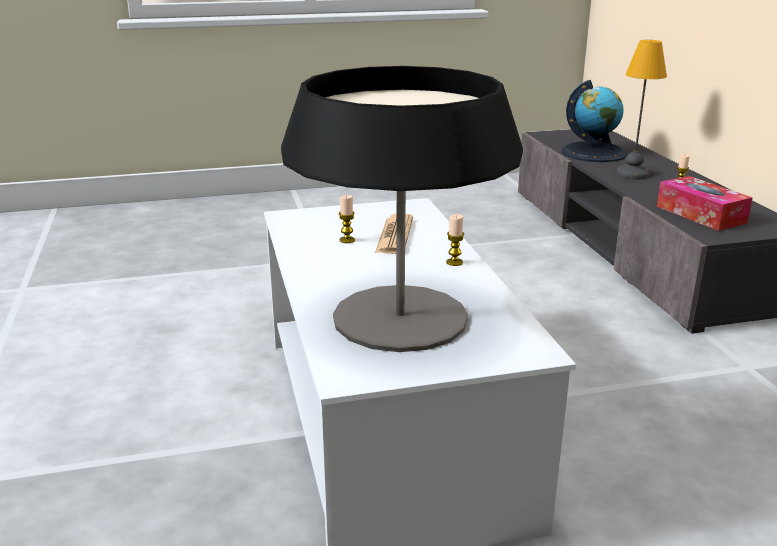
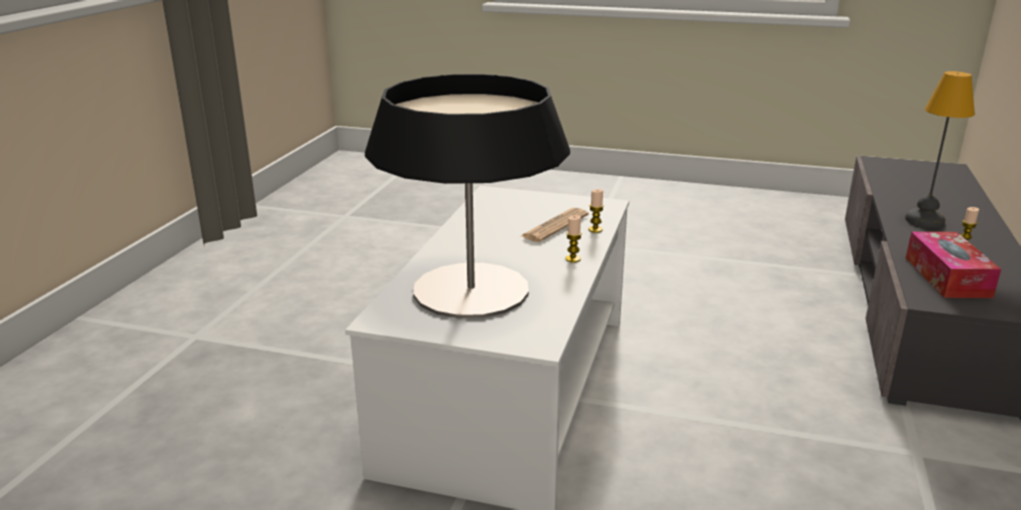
camera: 30 degrees right, 0 degrees up
candle [339,195,355,243] -> candle moved to [588,189,604,233]
globe [562,80,627,162] -> none

